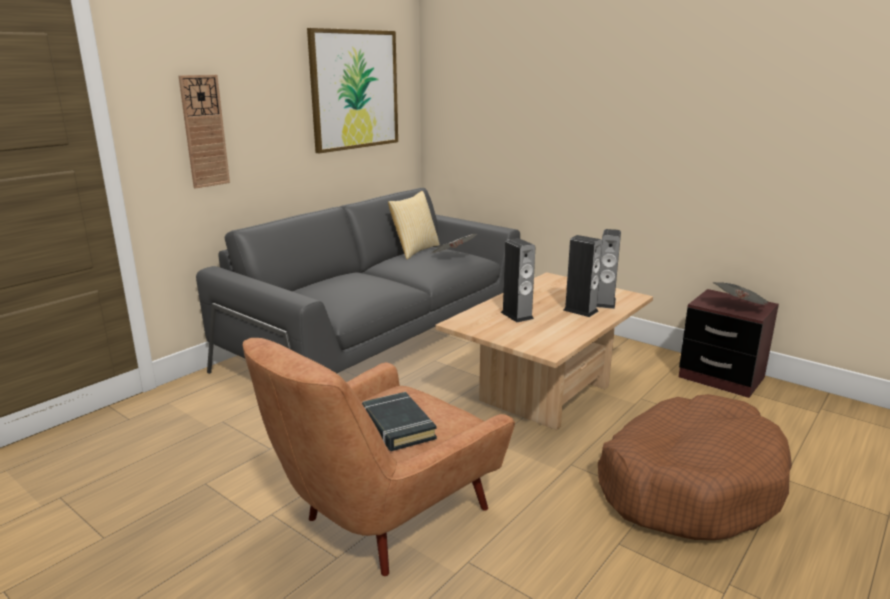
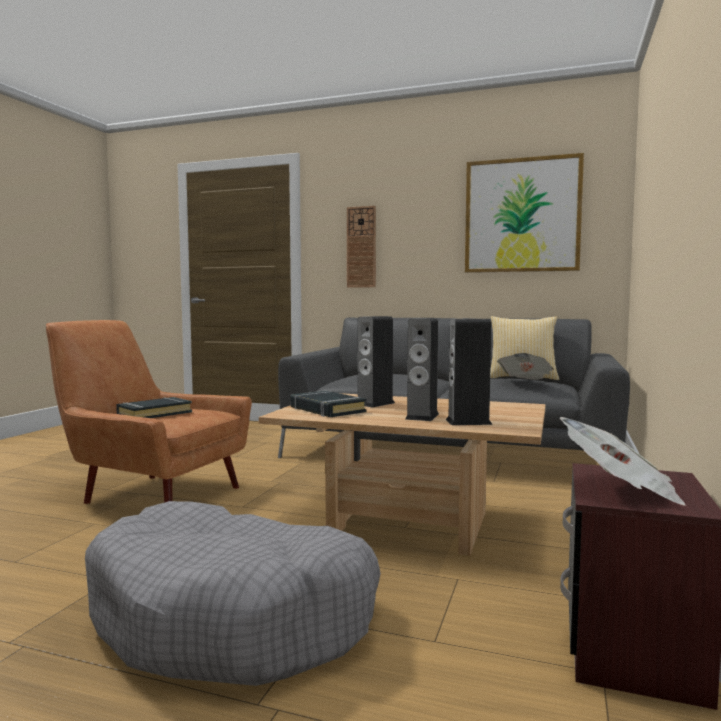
camera: 70 degrees right, 15 degrees down
brown dog bed [598,394,792,540] -> grey dog bed [85,501,381,686]
none -> black book [291,391,366,417]

